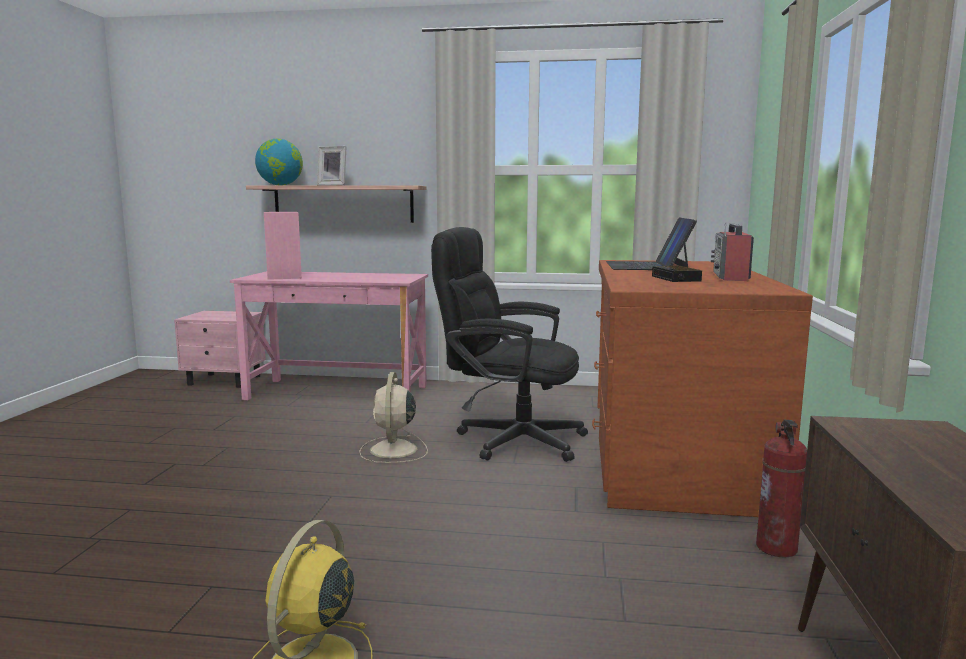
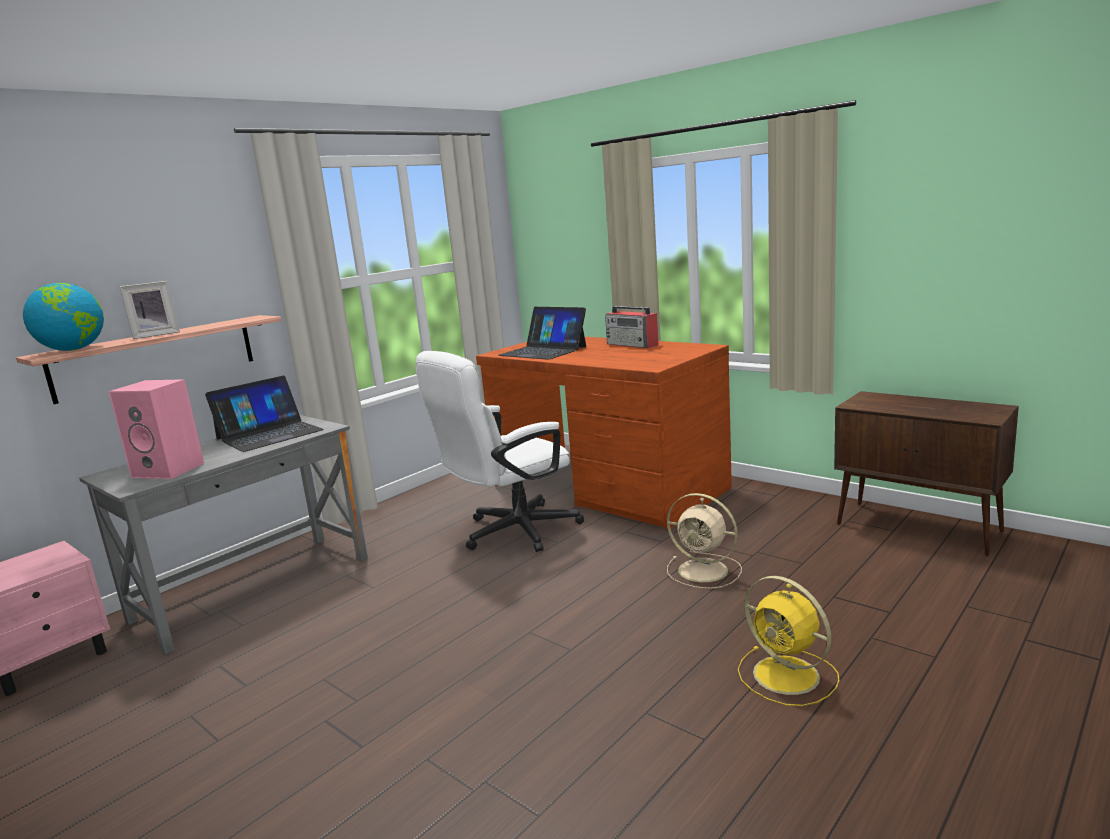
camera: 55 degrees left, 5 degrees up
pink desk [230,271,428,401] -> grey desk [79,415,368,655]
beige fan [359,372,428,463] -> beige fan moved to [667,493,742,589]
black office chair [431,227,588,462] -> white office chair [415,351,584,552]
alarm clock [652,266,702,282] -> none
fire extinguisher [756,420,807,558] -> none
none -> laptop [205,376,324,452]

